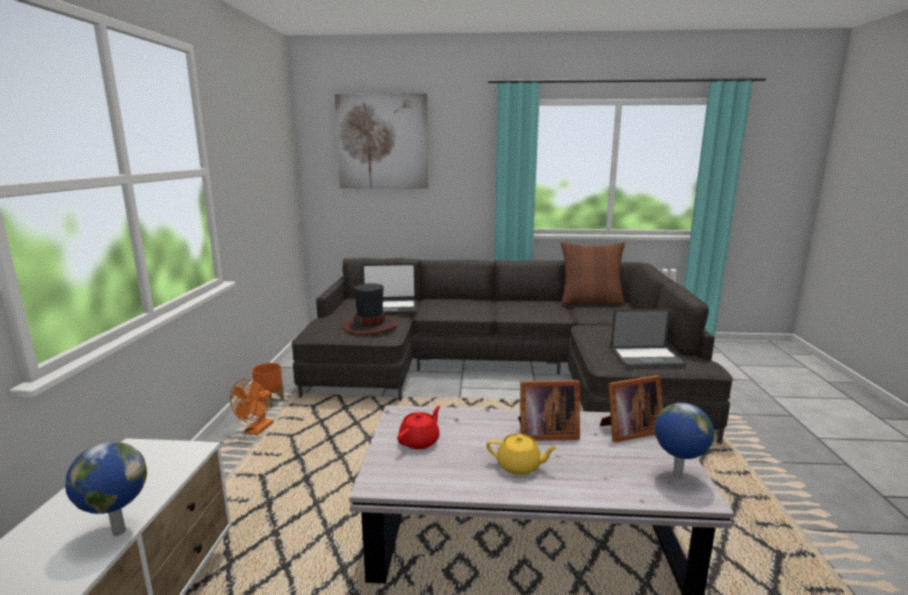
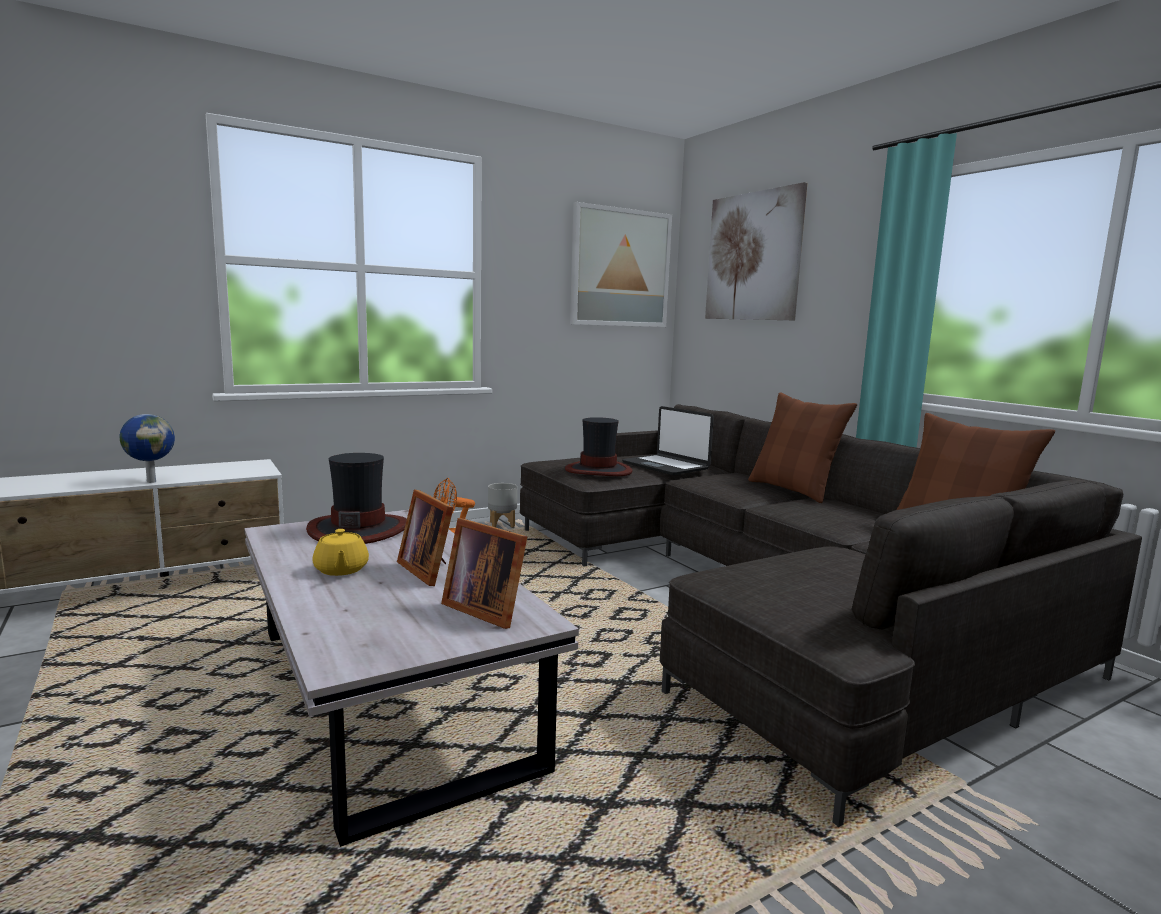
camera: 55 degrees right, 5 degrees down
orange planter [252,363,284,408] -> grey planter [488,483,517,528]
red teapot [397,406,441,449] -> hat [306,453,407,544]
laptop [610,309,686,367] -> none
globe [654,403,714,479] -> none
none -> picture [570,202,672,327]
none -> brown pillow [748,392,857,503]

